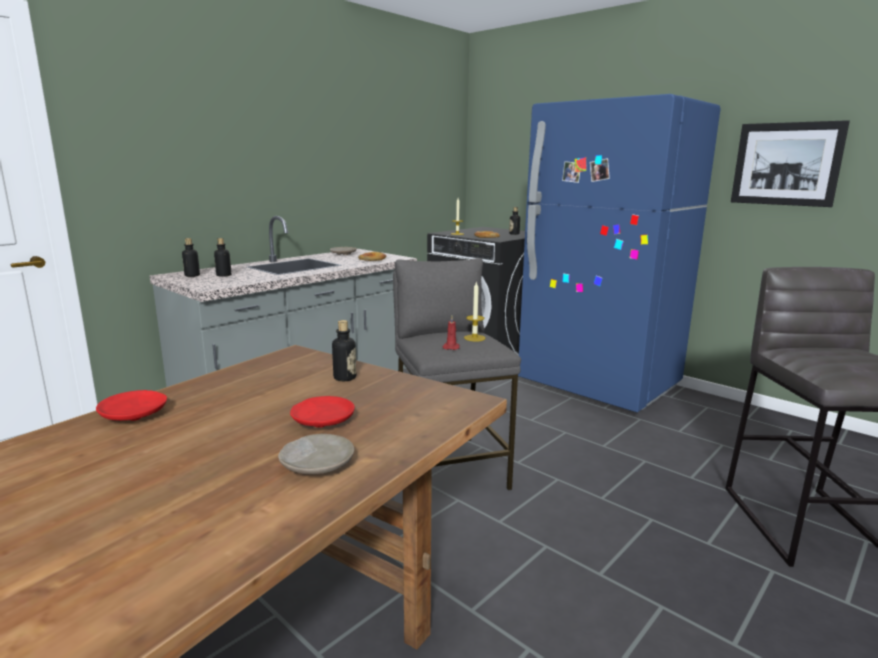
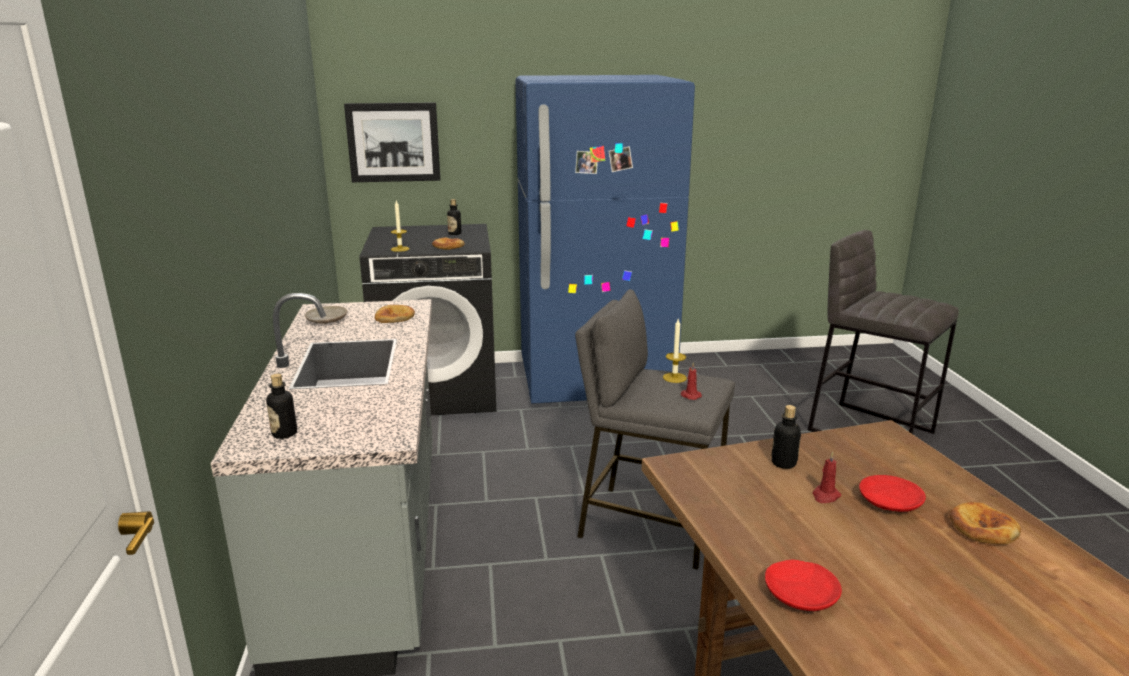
camera: 50 degrees left, 5 degrees up
bottle [214,238,231,277] -> none
beige plate [278,434,354,474] -> bread [949,502,1021,544]
picture [731,120,850,207] -> picture moved to [344,103,440,182]
none -> red candle [813,452,841,503]

